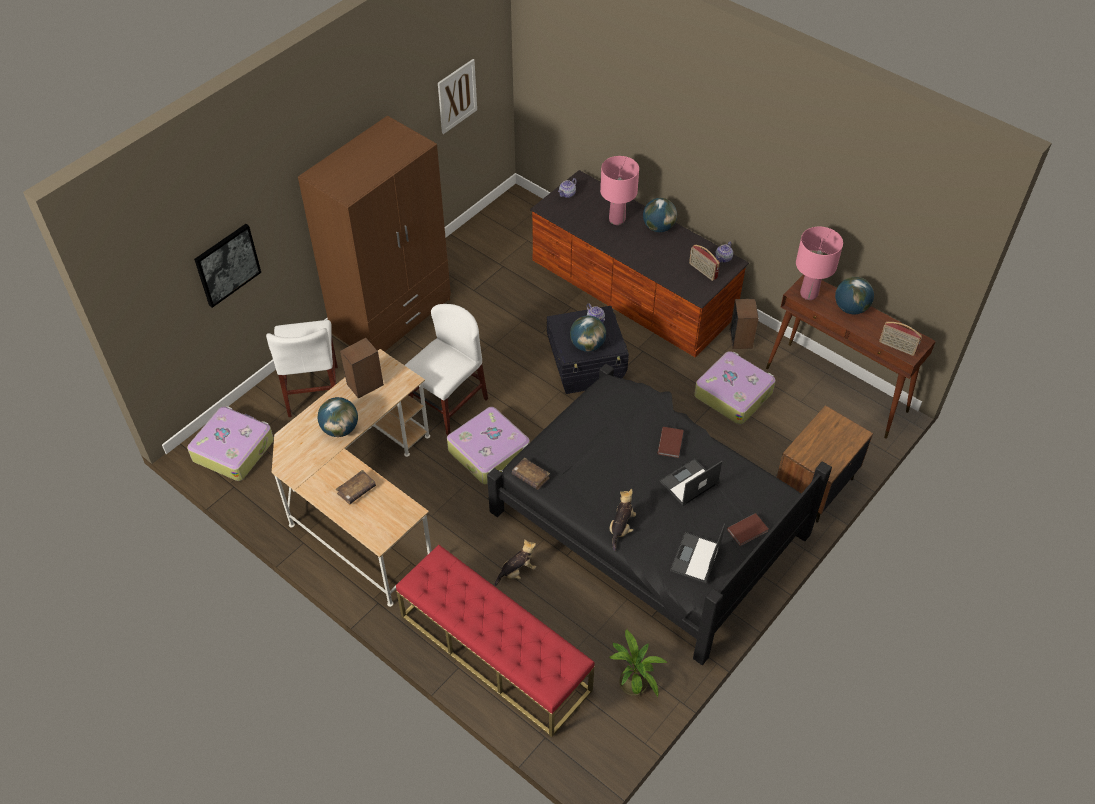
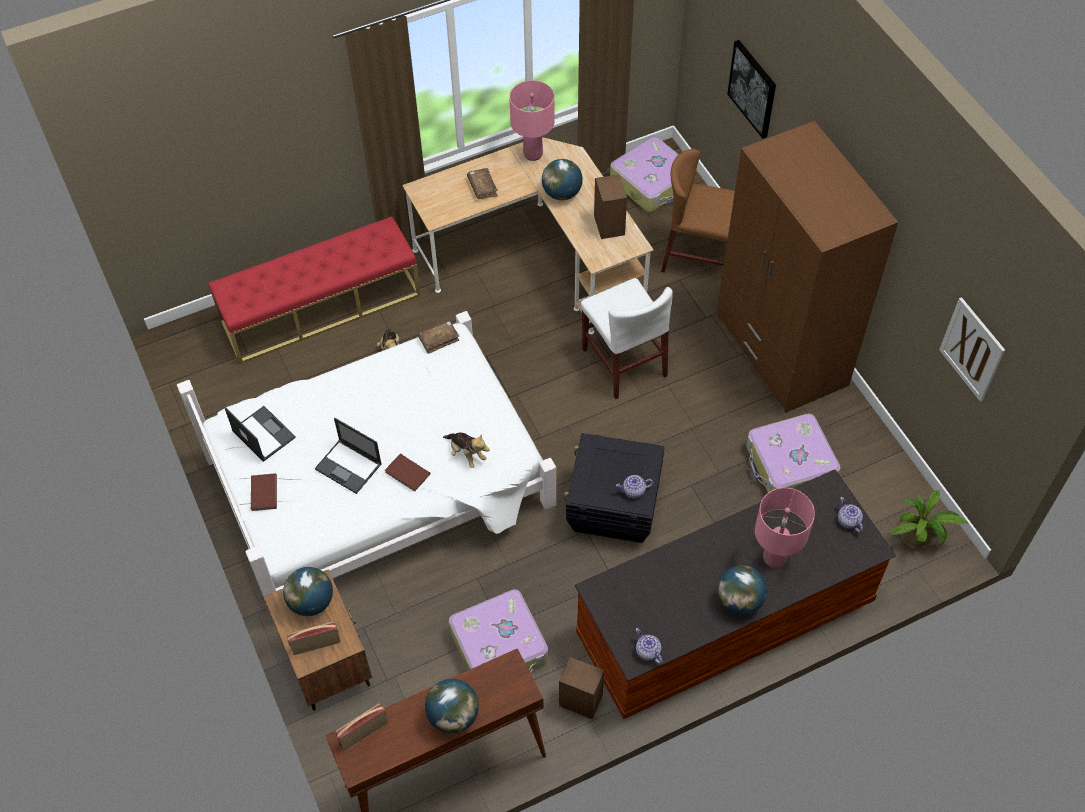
camera: 115 degrees right, 5 degrees up
white chair [266,320,338,417] -> brown chair [661,149,735,272]
suitcase [447,407,530,484] -> suitcase moved to [746,413,840,493]
black bed [487,364,832,665] -> white bed [177,311,556,625]
globe [570,315,606,352] -> globe moved to [283,567,333,616]
potted plant [609,629,667,698] -> potted plant moved to [888,491,967,549]
plush toy [610,489,636,551] -> plush toy moved to [443,433,489,468]
laptop [660,459,722,506] -> laptop turned 135 degrees clockwise [315,418,382,494]
radio [689,245,720,281] -> radio moved to [287,622,340,655]
pink table lamp [796,227,843,300] -> pink table lamp moved to [509,80,554,161]

